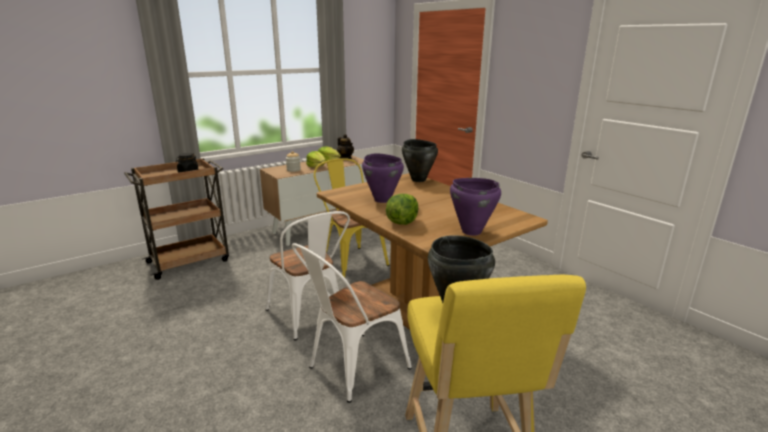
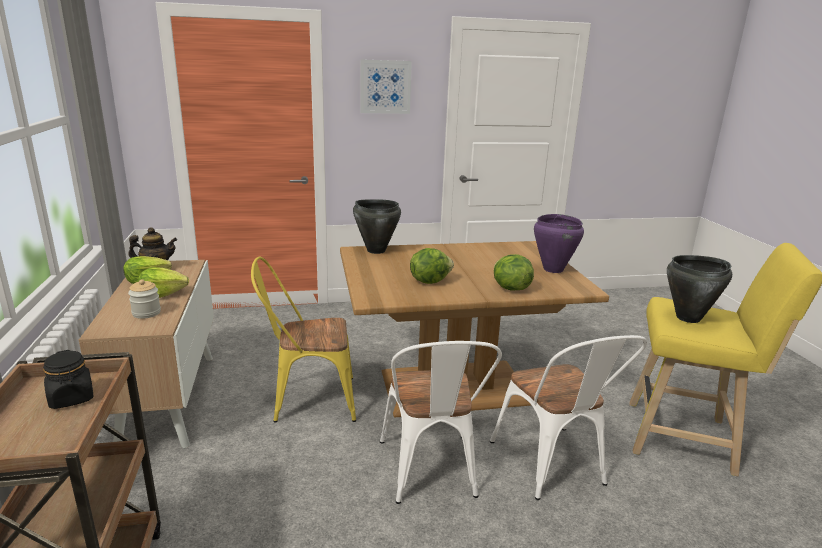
camera: 65 degrees left, 0 degrees up
white chair [265,211,350,340] -> white chair turned 90 degrees clockwise [380,341,502,504]
purple cooking pot [362,154,404,203] -> lettuce [410,248,454,284]
none -> picture [360,59,412,114]

